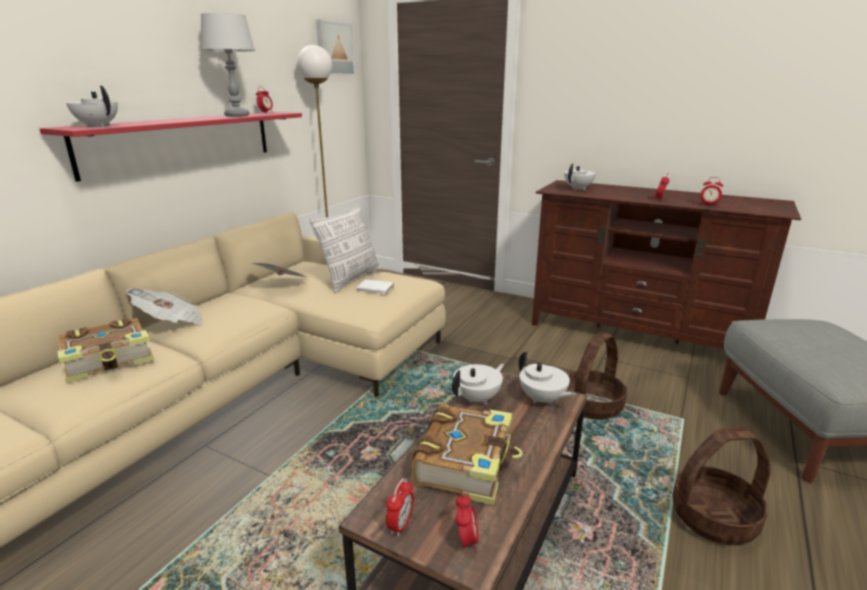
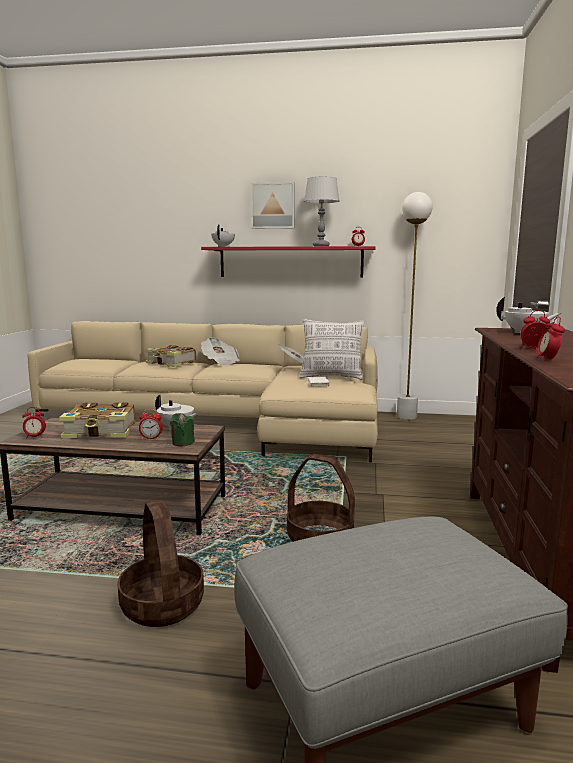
camera: 70 degrees right, 10 degrees down
picture [316,19,355,76] -> picture moved to [251,182,295,229]
alarm clock [386,478,414,537] -> alarm clock moved to [139,409,163,439]
white teapot [519,351,576,405] -> green candle [170,413,195,446]

